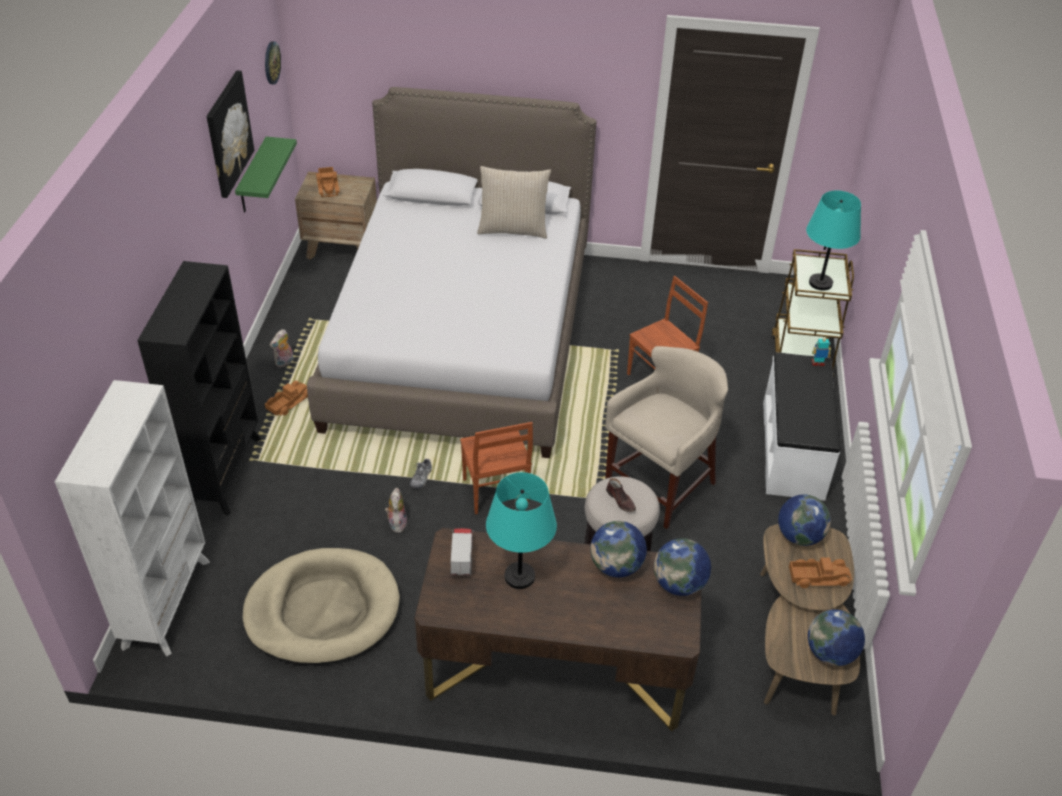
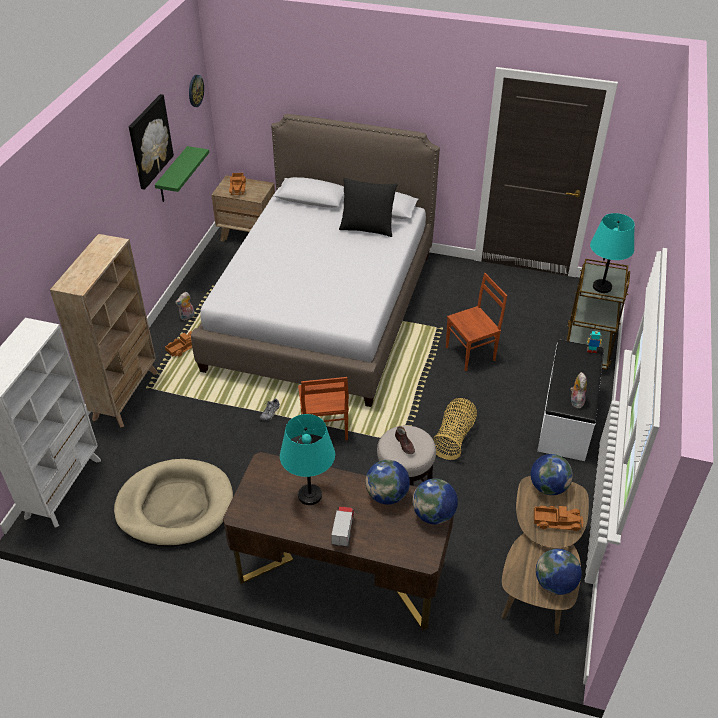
camera: 10 degrees right, 0 degrees up
black bookcase [137,261,261,516] -> beige bookcase [50,234,158,427]
plush toy [385,488,407,533] -> plush toy moved to [570,372,587,409]
toy truck [451,528,474,576] -> toy truck moved to [331,507,355,547]
beige pillow [477,166,551,239] -> black pillow [339,178,397,237]
beige stool [605,346,728,529] -> basket [432,398,477,460]

